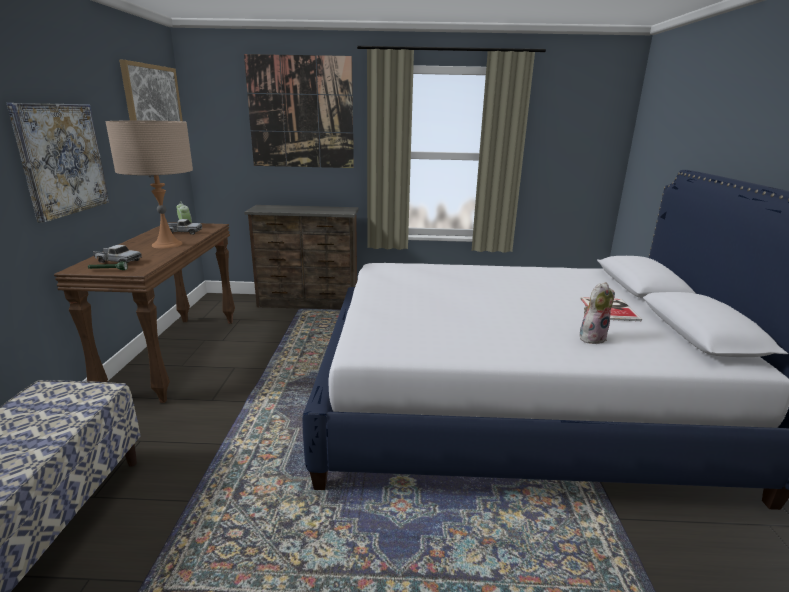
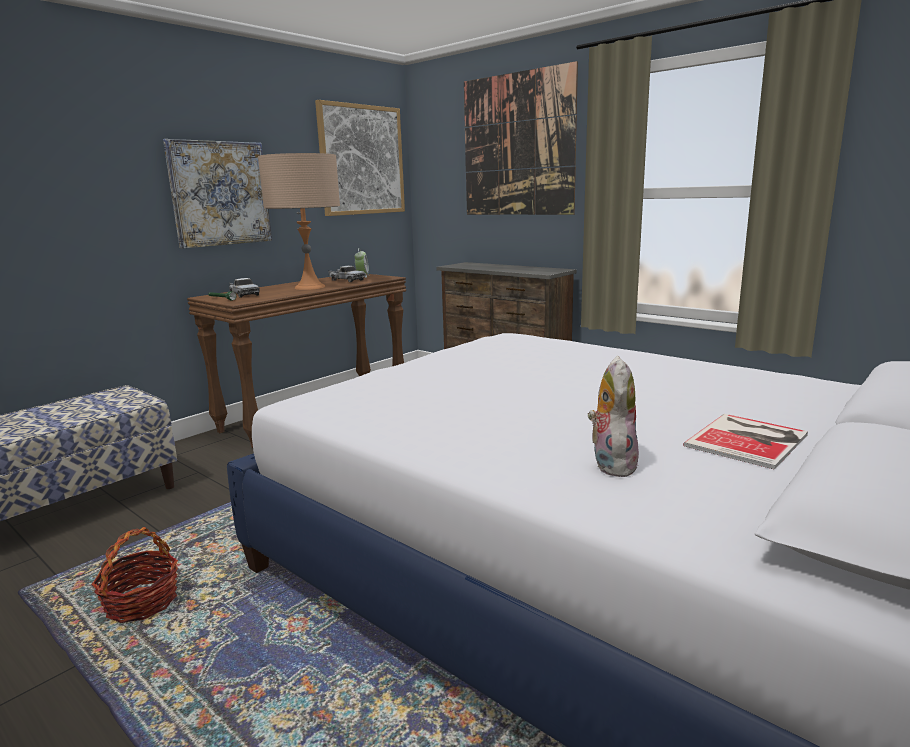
camera: 40 degrees right, 5 degrees down
plush toy [580,282,615,344] -> plush toy turned 90 degrees counterclockwise [588,356,639,477]
none -> basket [91,527,178,623]

